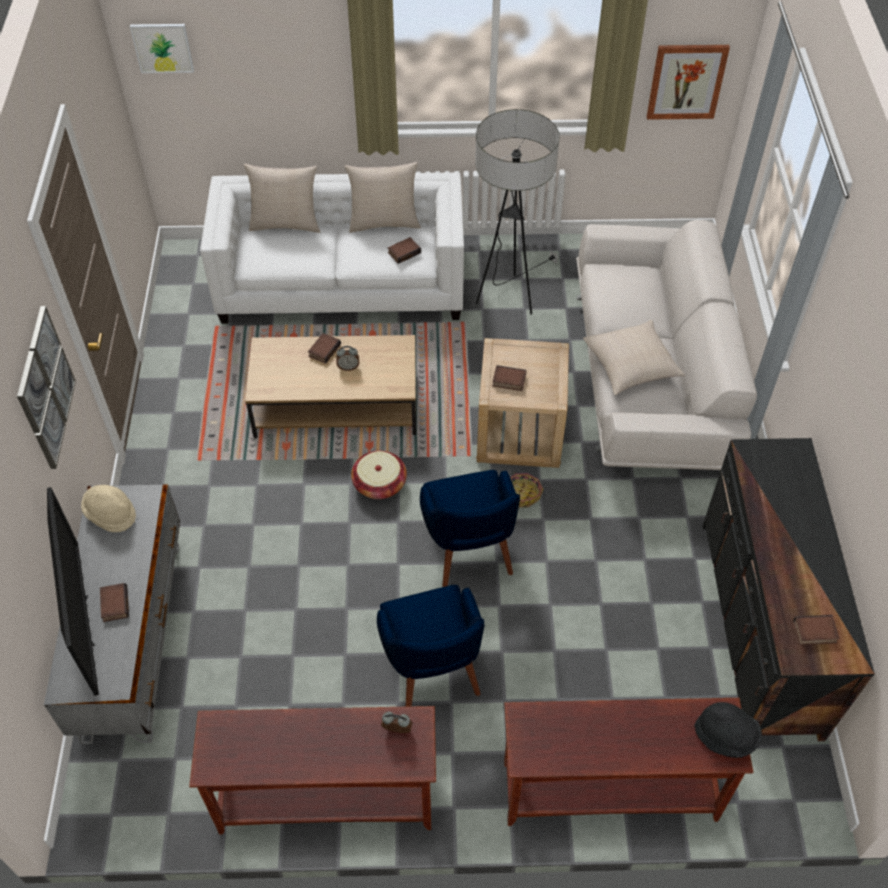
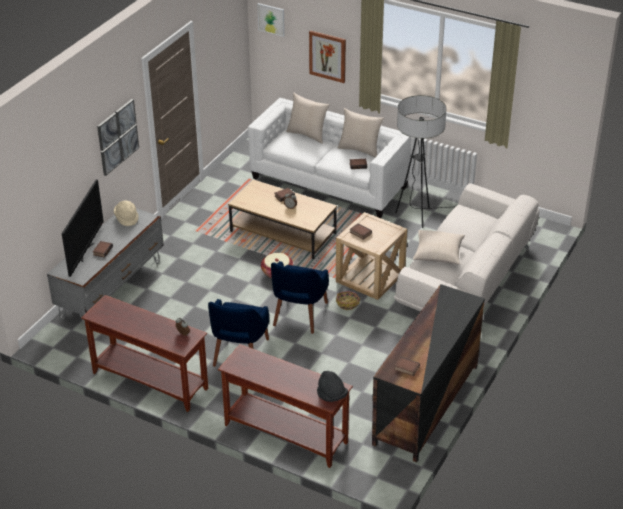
camera: 30 degrees right, 15 degrees down
picture [647,45,730,120] -> picture moved to [309,30,346,83]

